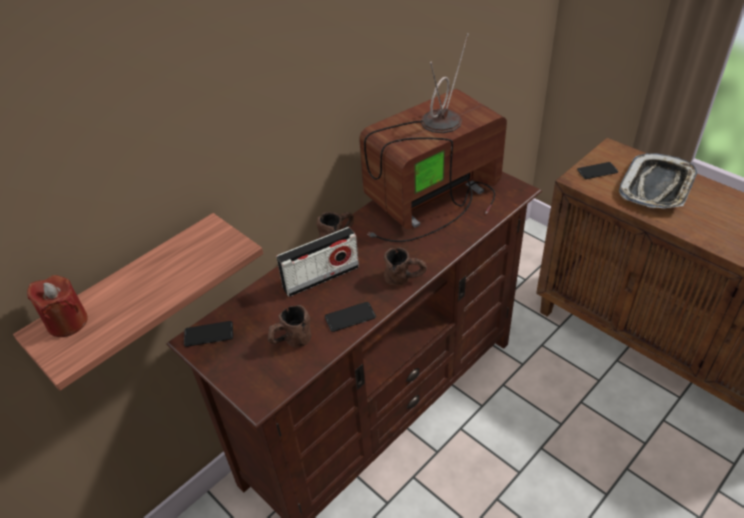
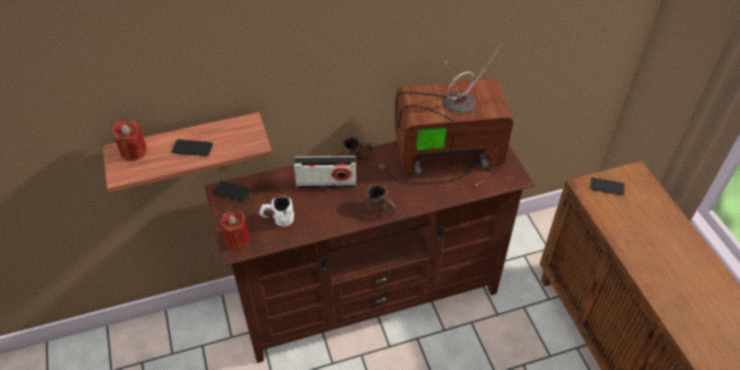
camera: 25 degrees right, 5 degrees up
brown mug [268,305,311,347] -> white mug [259,196,294,227]
phone [325,302,376,332] -> phone moved to [172,139,213,156]
tray [619,153,698,208] -> none
none -> red candle [220,210,251,250]

